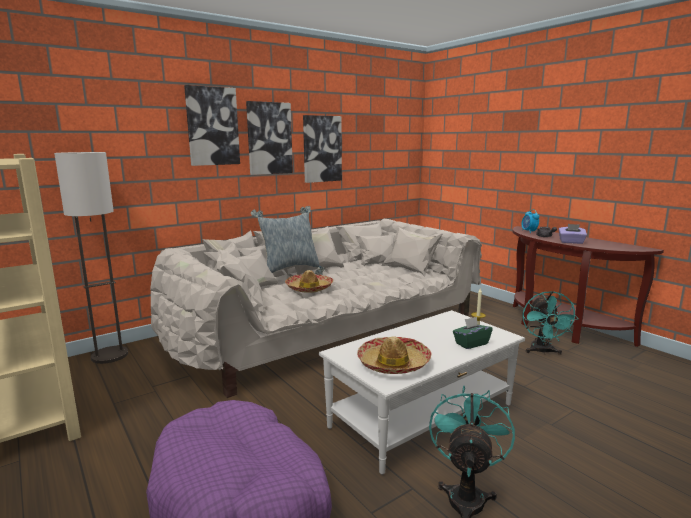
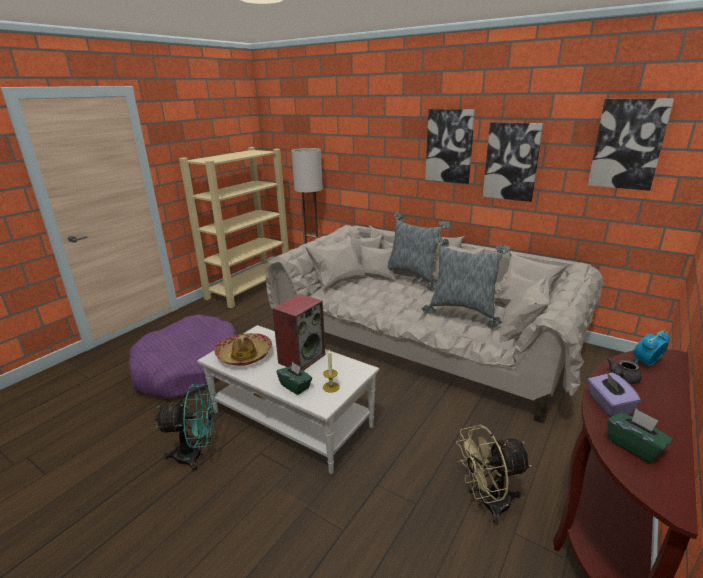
camera: 70 degrees right, 10 degrees up
picture [184,85,240,166] -> picture moved to [588,98,674,191]
hat [285,270,333,293] -> none
turquoise fan [522,291,578,355] -> beige fan [456,424,532,525]
none -> speaker [272,294,325,371]
none -> pillow [422,236,511,329]
none -> green tissue box [607,409,673,463]

